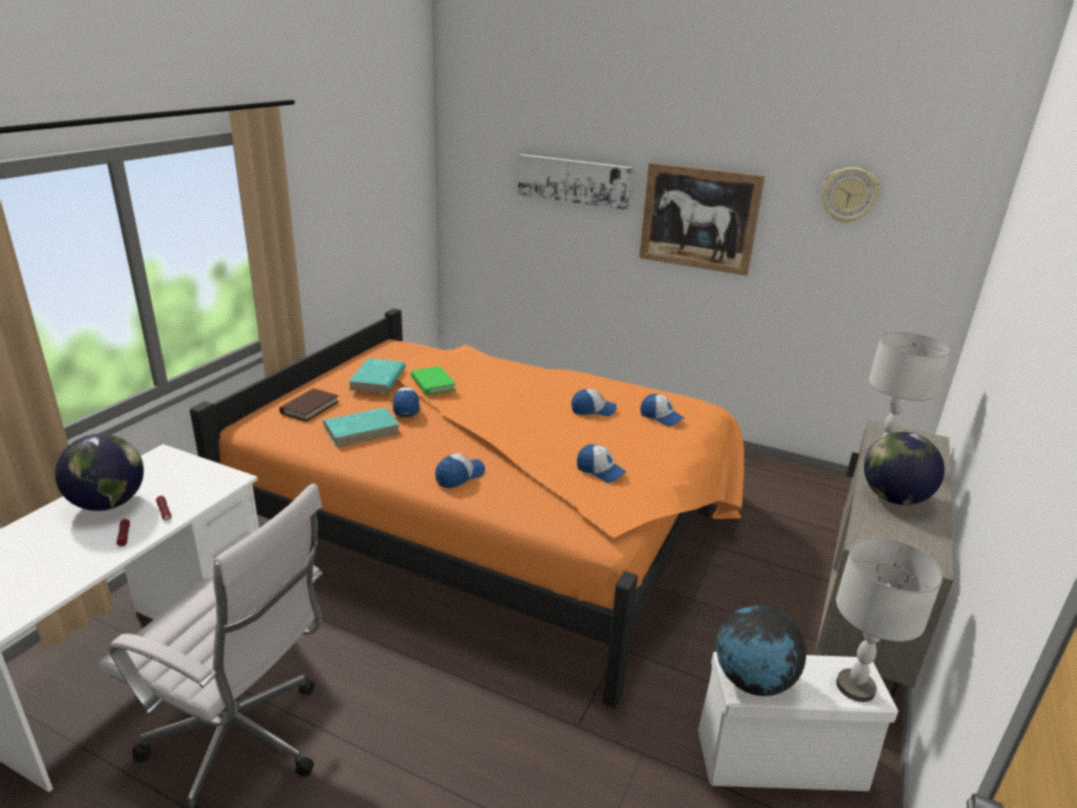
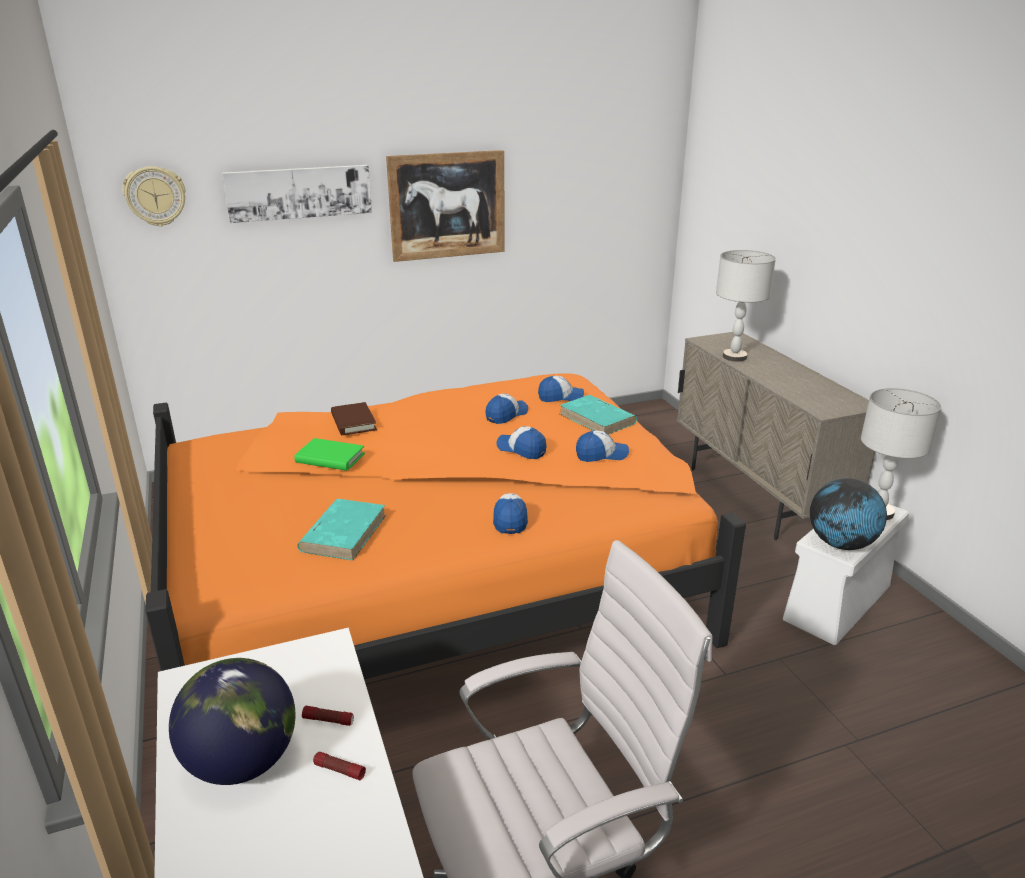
camera: 45 degrees left, 0 degrees up
brown book [279,388,339,422] -> brown book moved to [331,402,377,435]
turquoise book [348,358,406,393] -> turquoise book moved to [560,395,637,435]
cap [393,387,419,417] -> cap moved to [496,426,546,459]
wall clock [822,167,880,223] -> wall clock moved to [122,166,186,227]
globe [864,432,945,505] -> none

